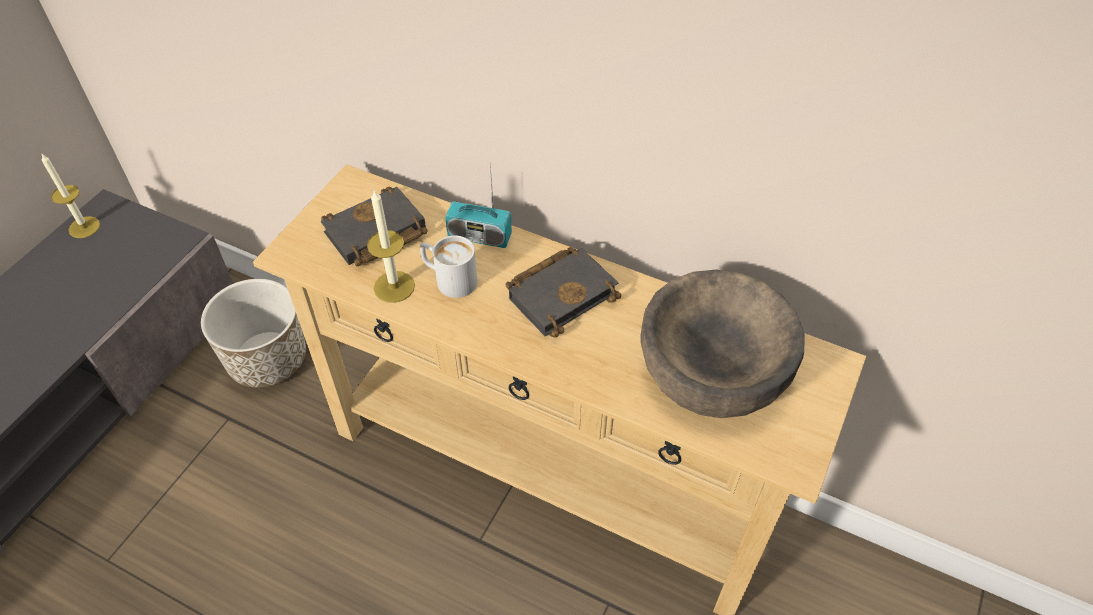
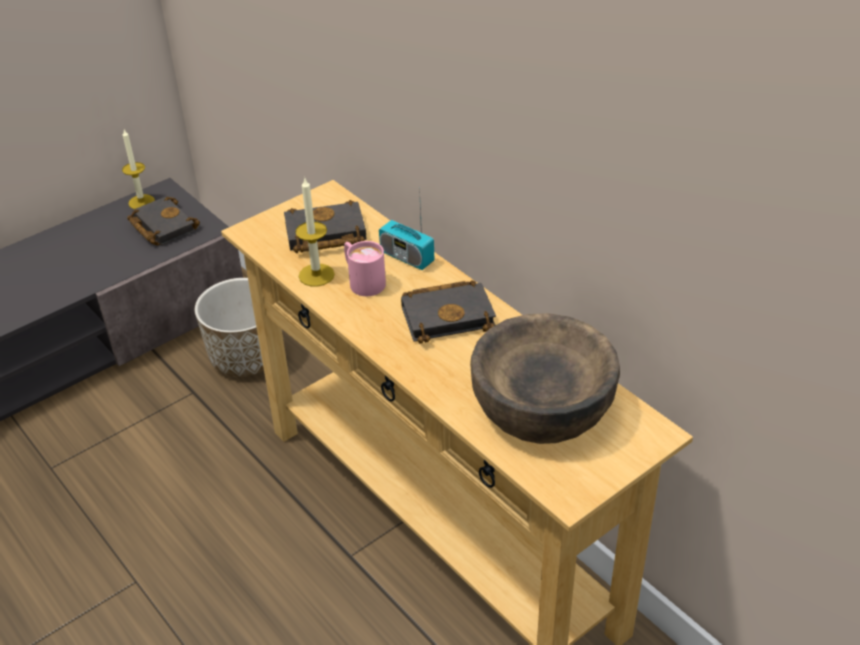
camera: 25 degrees right, 10 degrees down
white mug [420,236,478,298] -> pink mug [344,241,386,296]
none -> black book [127,196,200,246]

